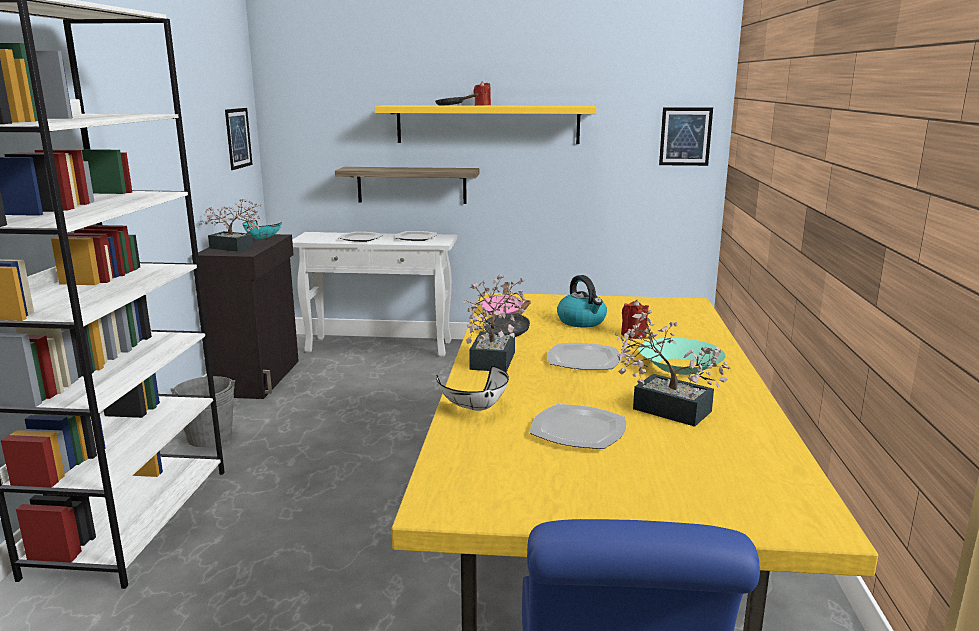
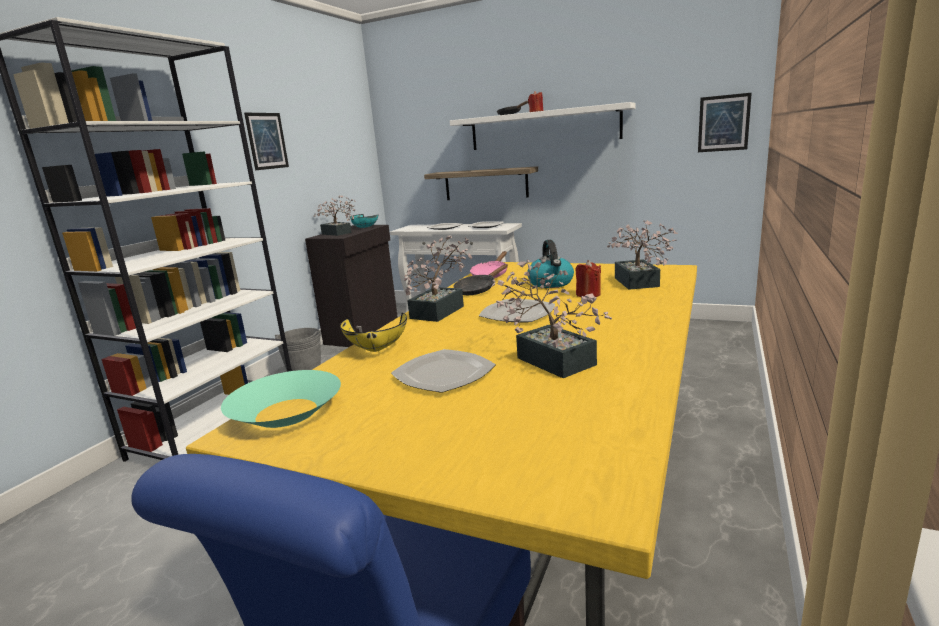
camera: 20 degrees right, 0 degrees up
picture [225,108,253,170] -> picture moved to [244,113,289,170]
yellow shelf [375,105,596,144] -> white shelf [450,102,636,150]
white bowl [436,366,509,411] -> yellow bowl [340,313,407,352]
turquoise bowl [638,338,725,375] -> turquoise bowl moved to [221,370,341,428]
none -> potted plant [607,220,678,290]

